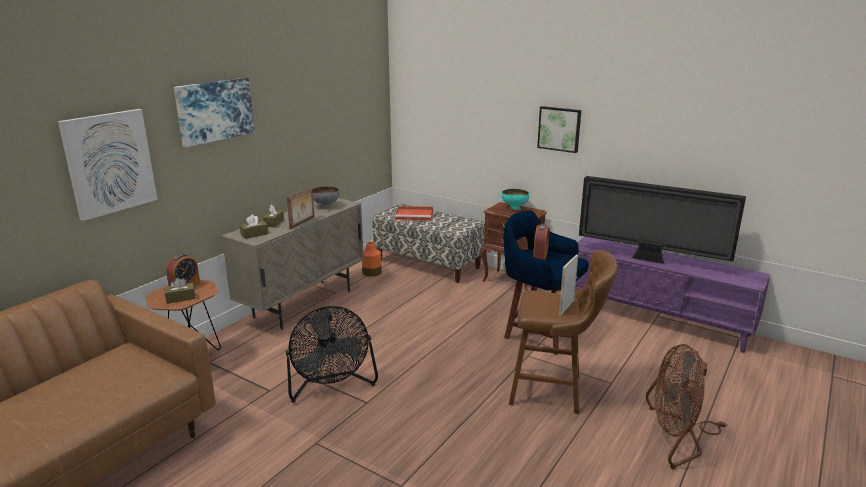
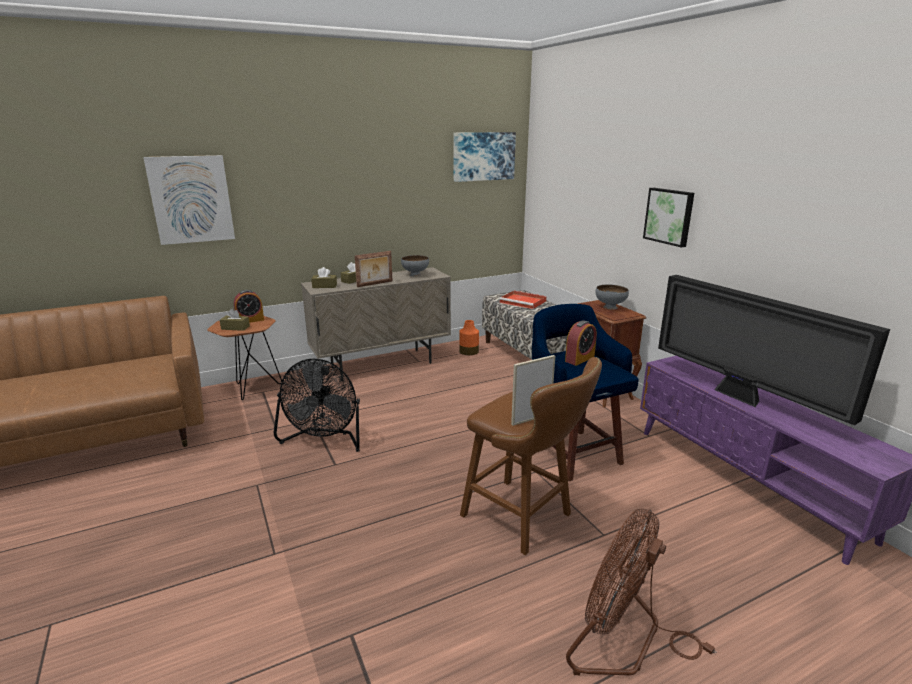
camera: 30 degrees right, 0 degrees up
picture [174,78,254,147] -> picture moved to [454,132,516,182]
turquoise bowl [502,189,529,210] -> grey bowl [595,284,629,310]

